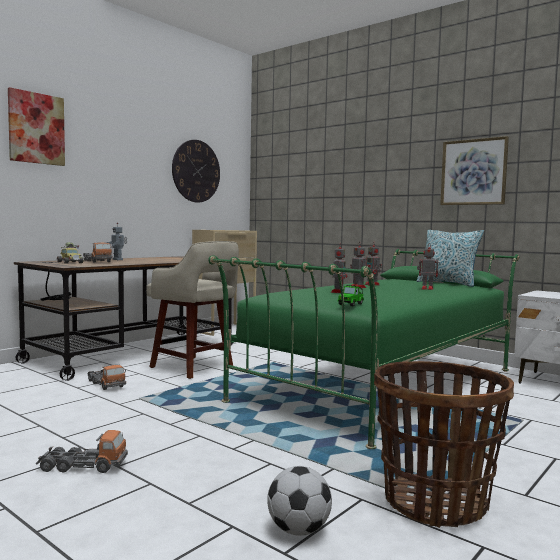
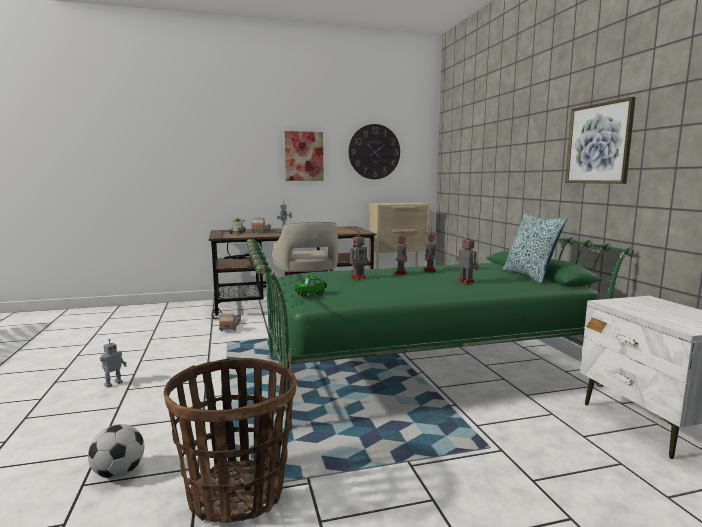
camera: 35 degrees right, 5 degrees up
picture [8,87,65,166] -> picture moved to [284,131,324,181]
toy truck [36,430,128,473] -> toy robot [100,339,127,388]

